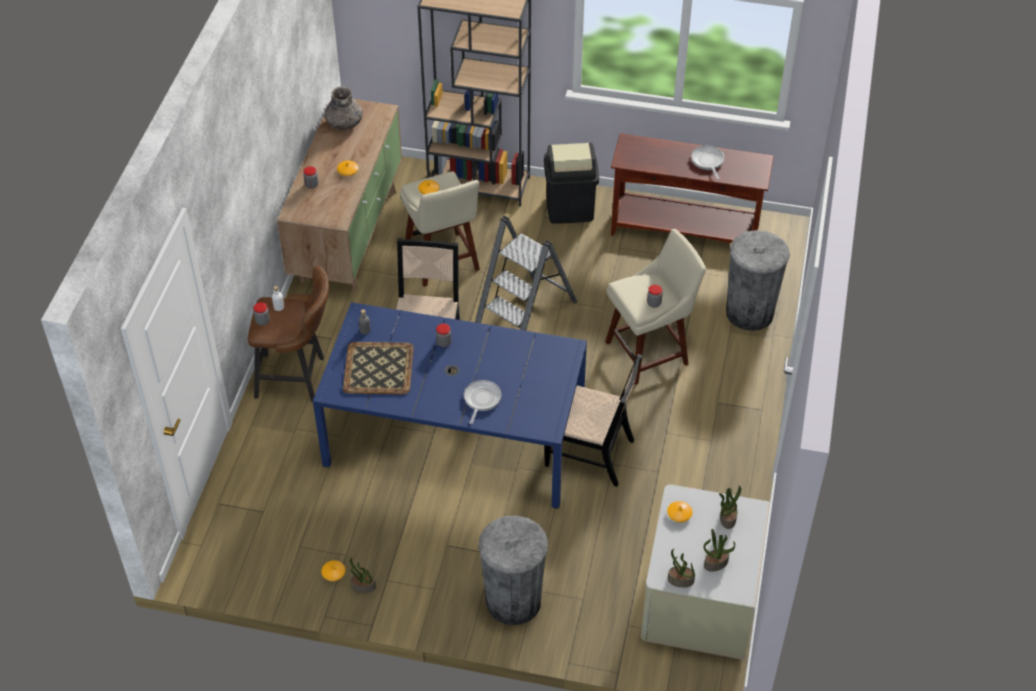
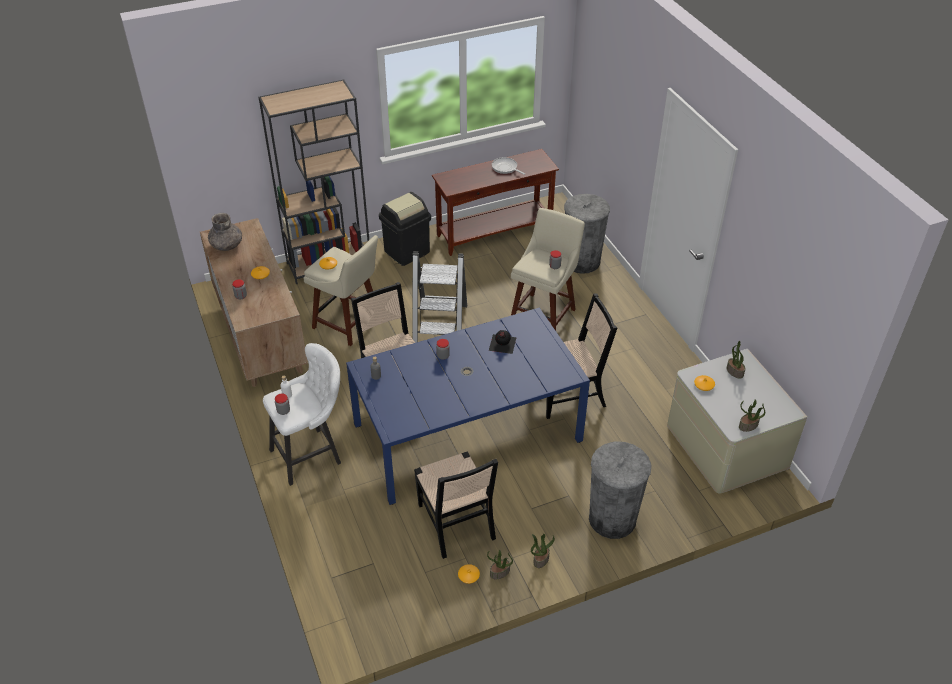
camera: 35 degrees left, 5 degrees down
brown stool [248,266,329,402] -> white stool [263,343,341,486]
tray [343,342,414,395] -> none
frying pan [464,380,501,424] -> none
potted plant [704,529,735,571] -> potted plant moved to [531,534,555,568]
none -> chair [414,452,498,559]
none -> black bottle [489,330,517,354]

